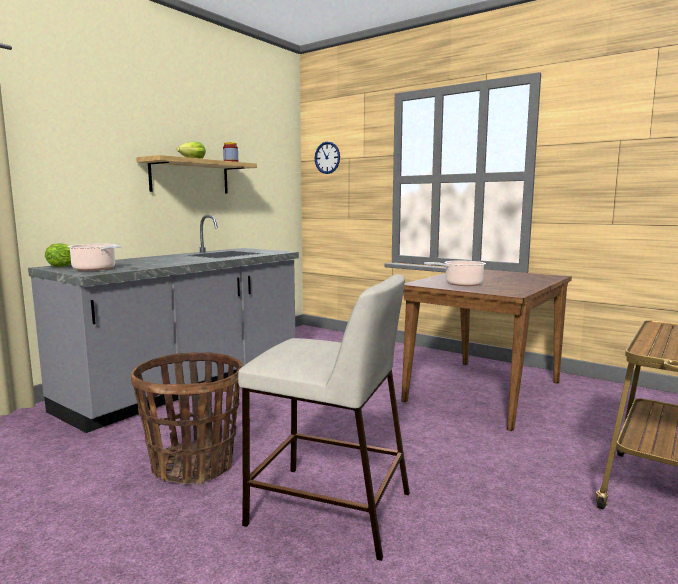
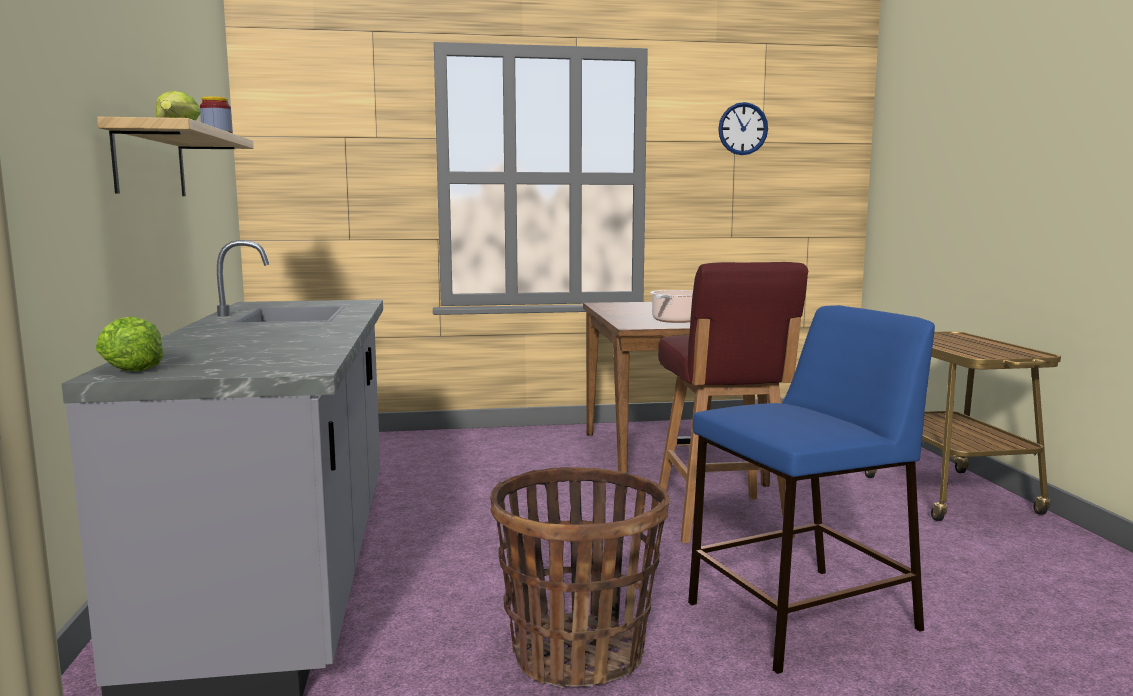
camera: 45 degrees left, 0 degrees up
cooking pot [67,244,121,271] -> none
beige stool [238,274,410,561] -> blue stool [688,305,935,674]
wall clock [315,142,340,174] -> wall clock moved to [718,102,768,155]
none -> red stool [658,262,808,543]

